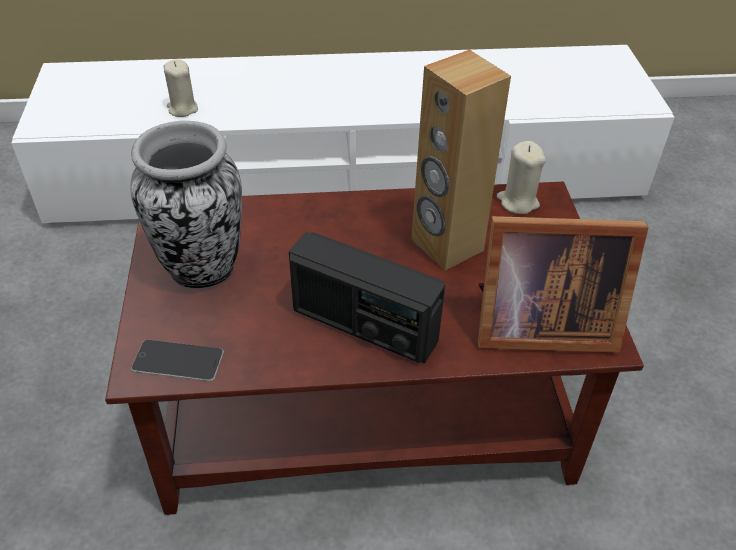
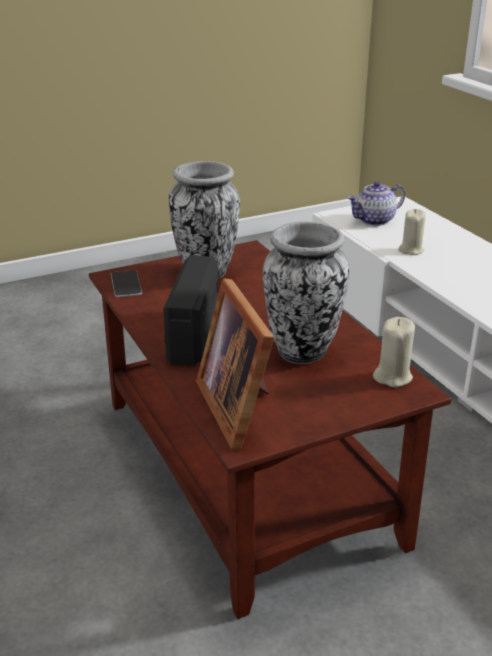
camera: 70 degrees right, 15 degrees down
brown speaker [411,50,511,271] -> vase [263,221,349,364]
none -> teapot [347,181,405,226]

